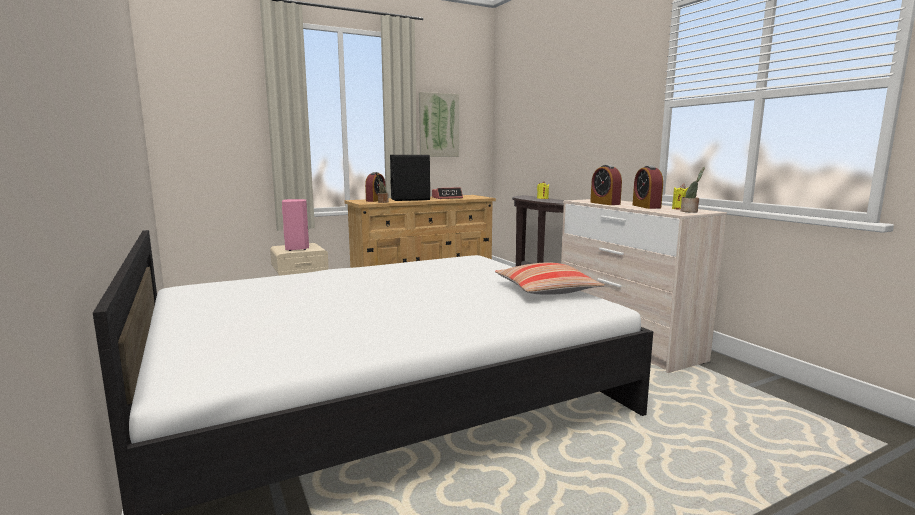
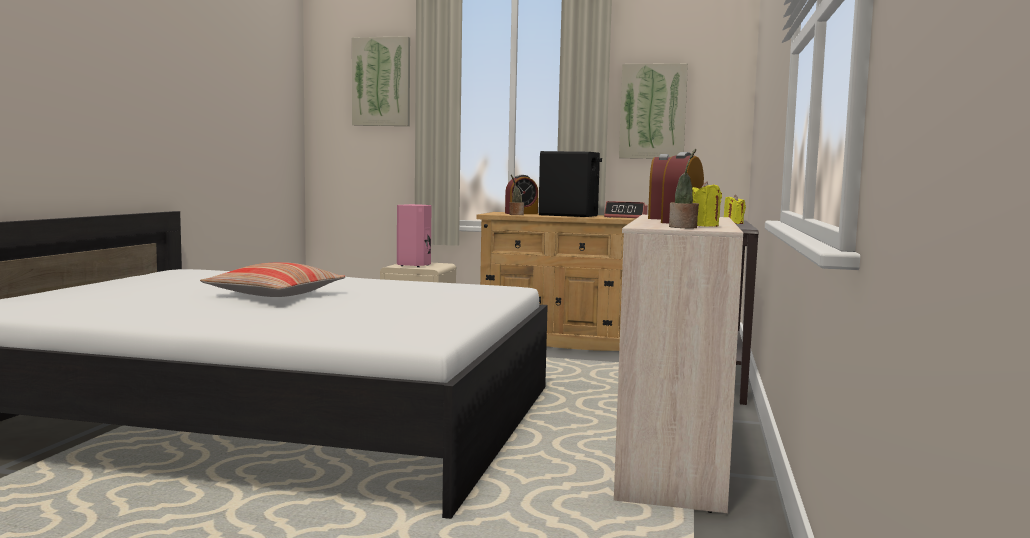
camera: 40 degrees right, 5 degrees down
pillow [495,263,605,295] -> pillow moved to [200,262,345,297]
none -> picture [352,36,410,126]

